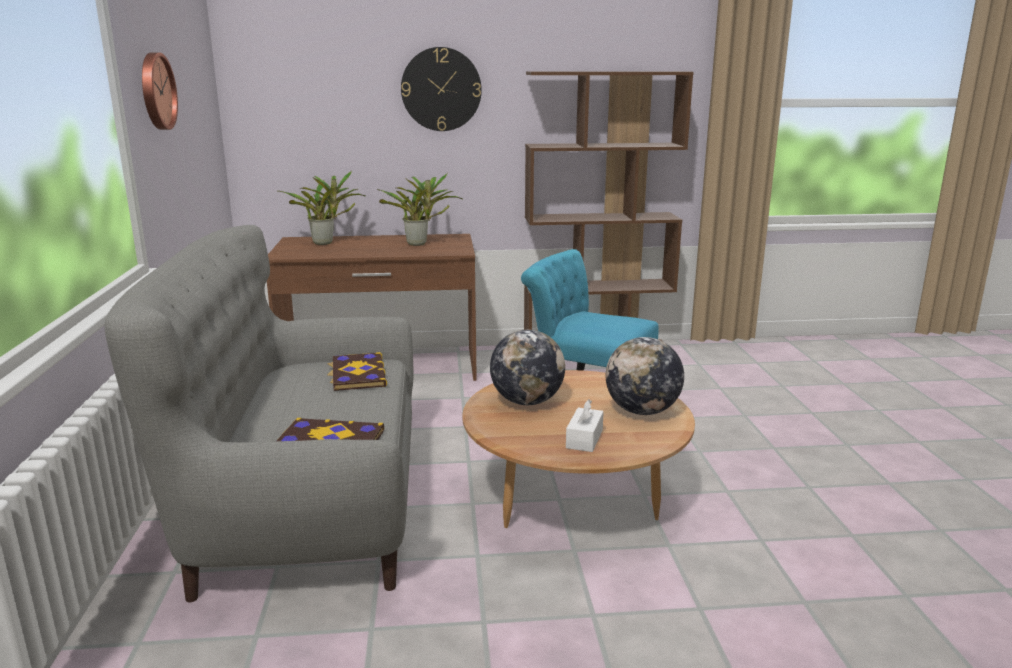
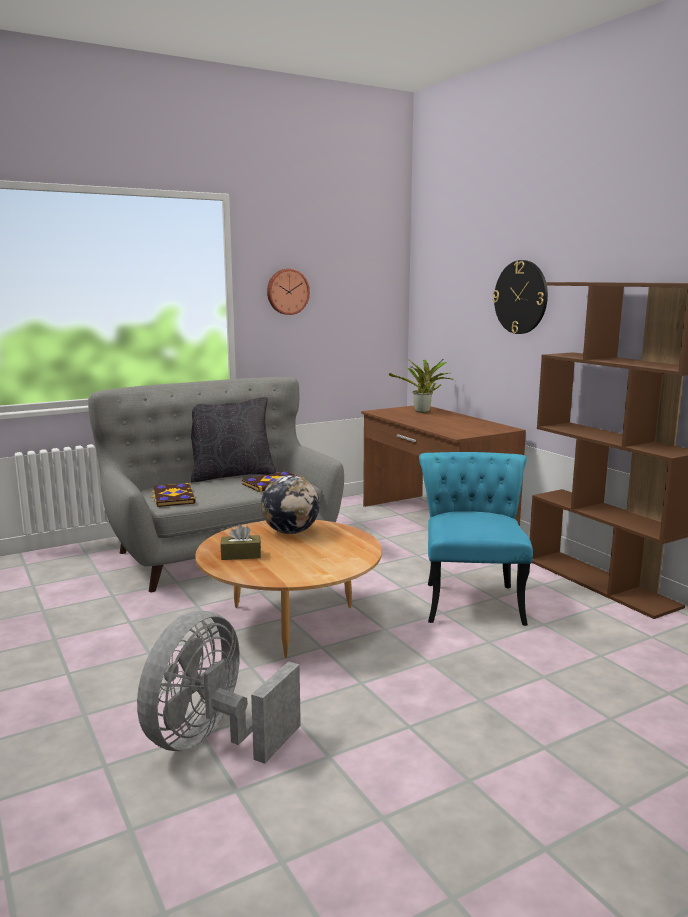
camera: 65 degrees right, 5 degrees down
potted plant [377,173,463,246] -> none
white tissue box [566,399,604,452] -> brown tissue box [220,524,261,560]
globe [606,337,684,415] -> none
none -> grey fan [137,611,301,764]
none -> black pillow [191,397,276,483]

